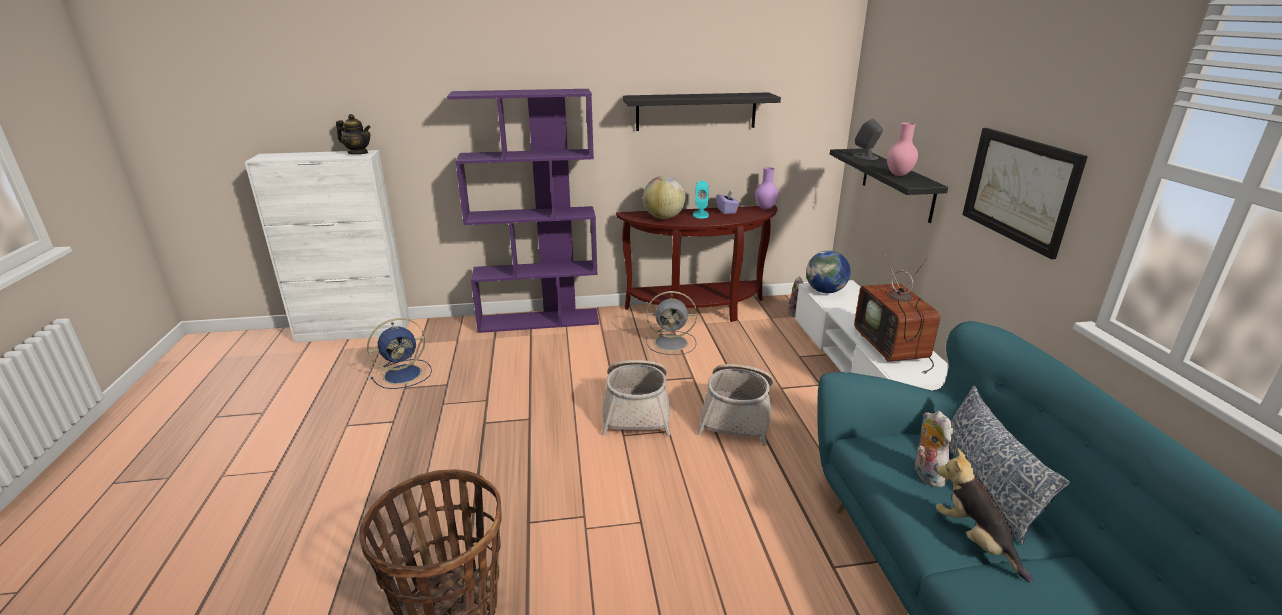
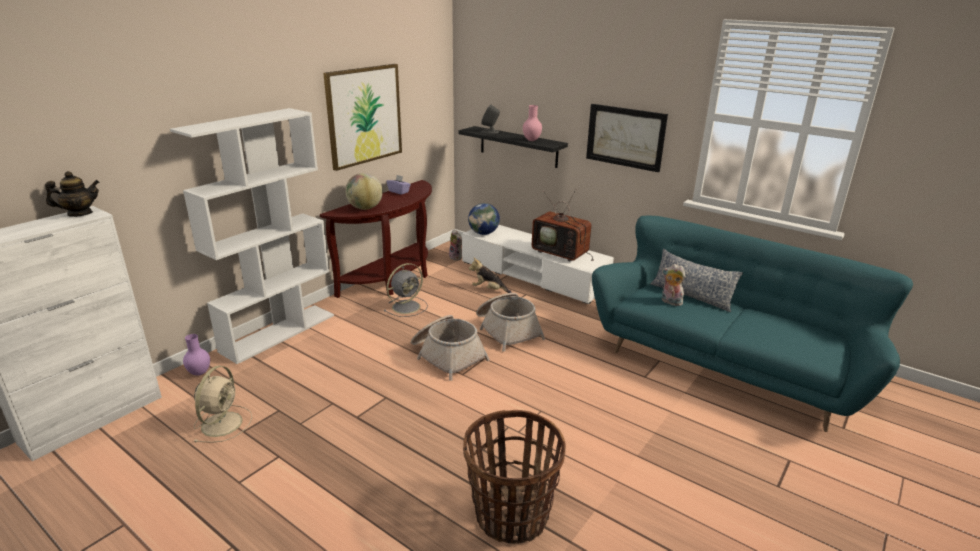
camera: 45 degrees left, 0 degrees up
blue fan [367,318,432,389] -> beige fan [194,366,252,443]
purple bookcase [447,89,599,333] -> white bookcase [170,108,334,364]
black shelf [623,92,781,131] -> picture [323,64,402,171]
turquoise speaker [693,181,709,218] -> none
purple vase [755,167,778,209] -> purple vase moved to [183,334,210,376]
plush toy [936,449,1033,583] -> plush toy moved to [469,257,512,293]

